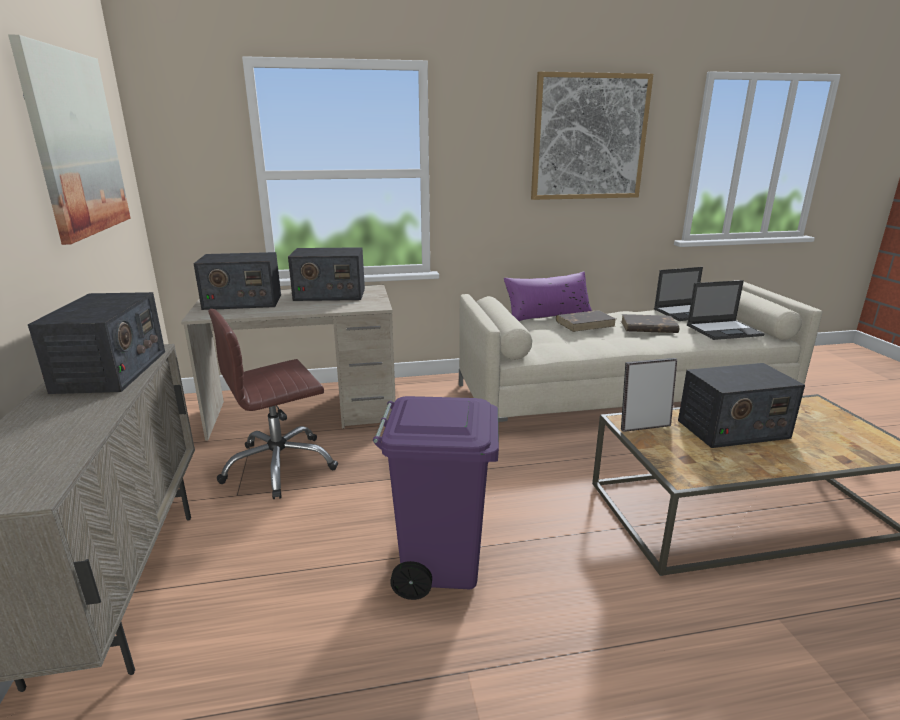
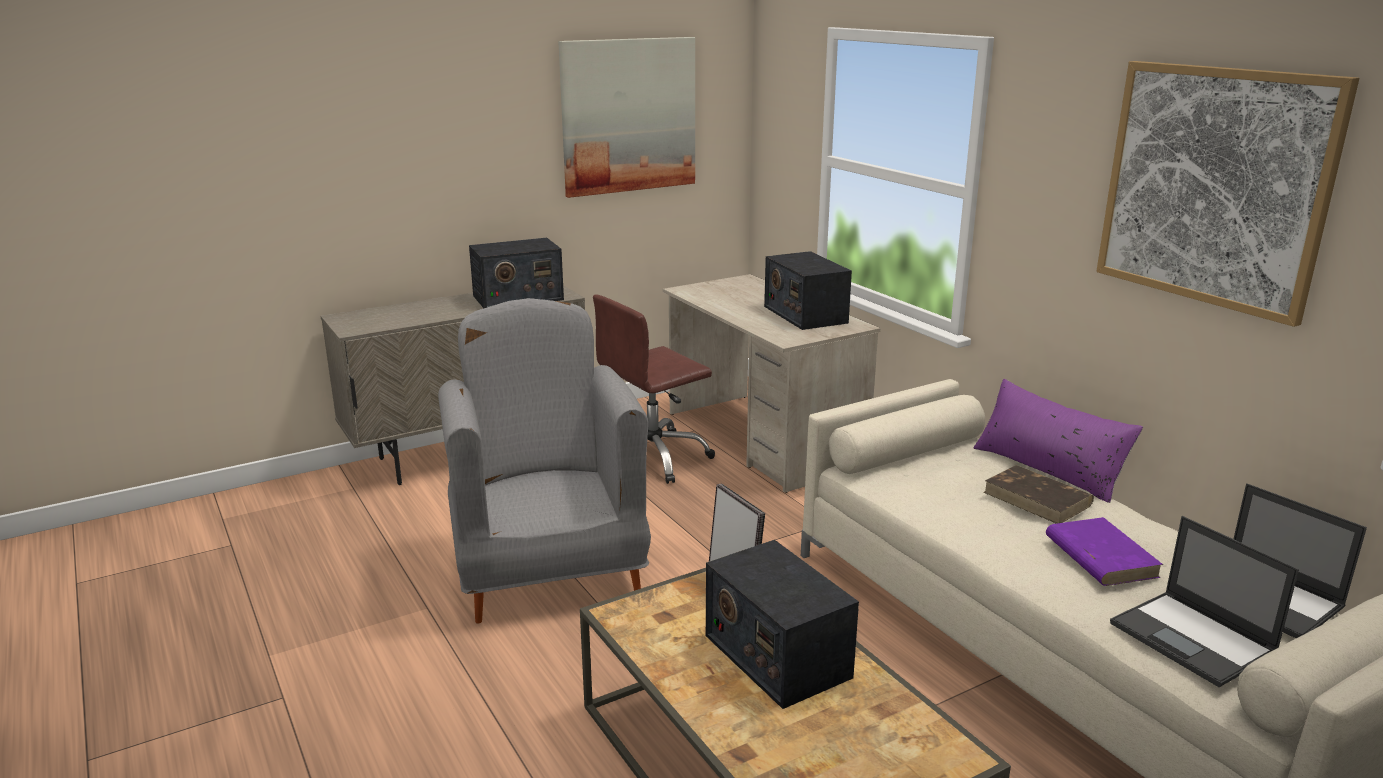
camera: 70 degrees right, 0 degrees up
radio [193,252,281,310] -> none
brown office chair [208,309,338,499] -> brown office chair turned 75 degrees counterclockwise [593,294,715,484]
purple trash can [373,396,499,600] -> grey armchair [438,298,651,624]
brown book [621,314,679,333] -> purple book [1046,517,1163,586]

